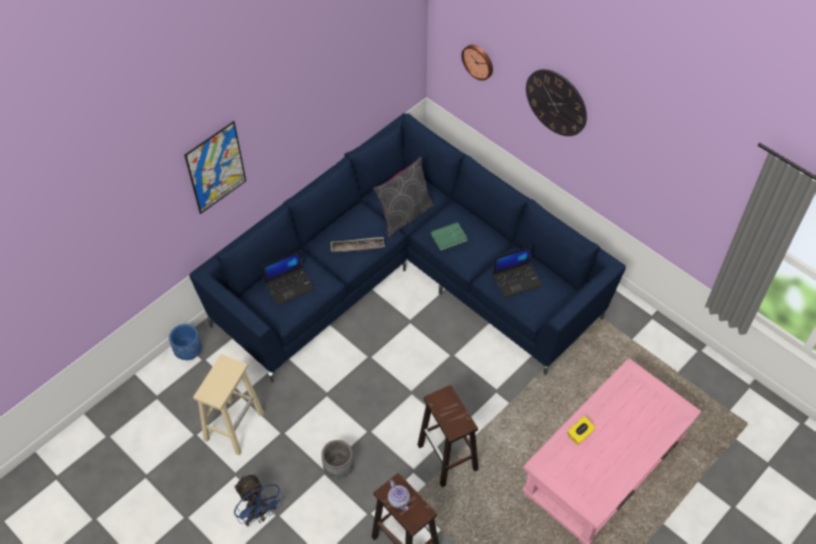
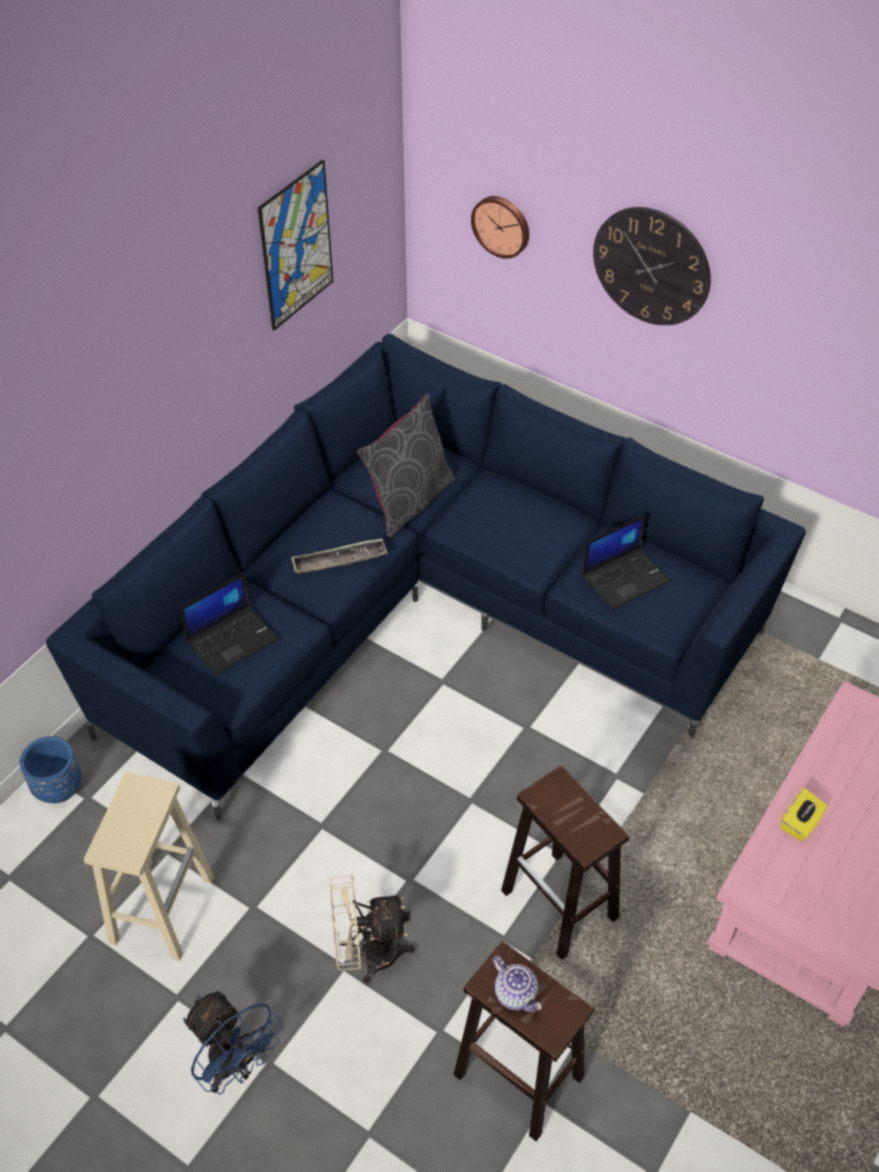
camera: 10 degrees left, 5 degrees down
picture [184,121,246,214] -> picture moved to [258,160,333,331]
grey planter [321,440,354,479] -> beige fan [330,875,415,985]
green book [431,222,468,251] -> none

